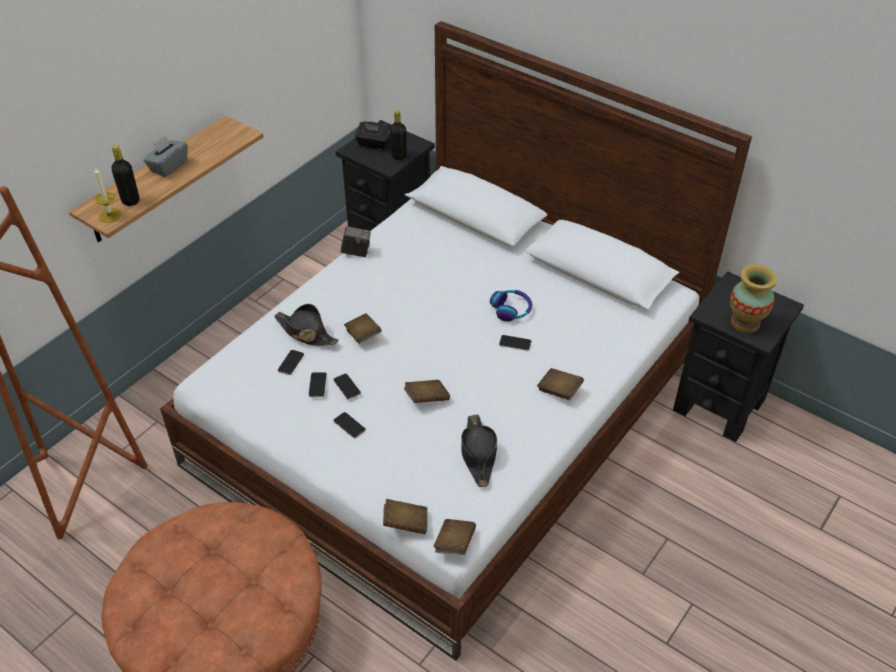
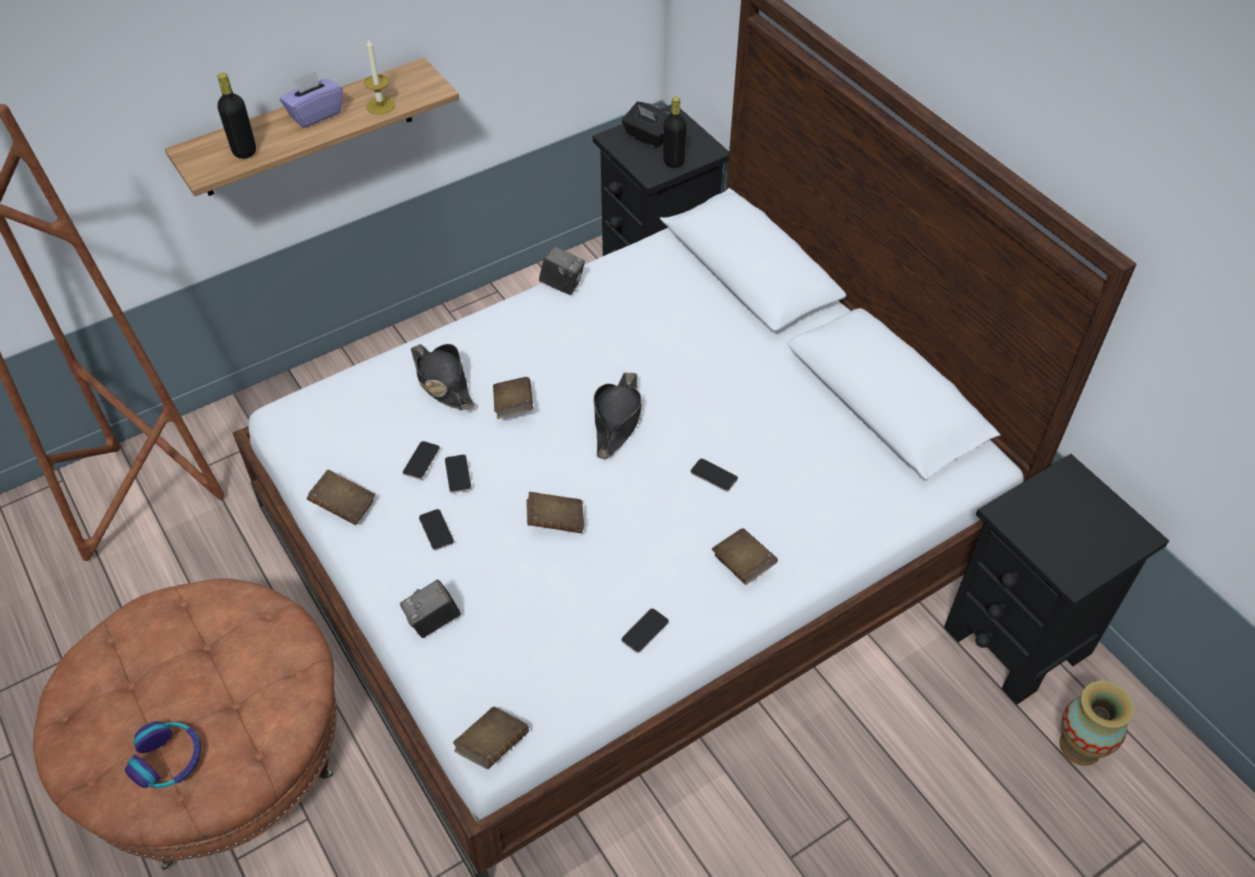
camera: 20 degrees right, 5 degrees up
candle [94,167,121,223] -> candle moved to [364,38,395,115]
grey tissue box [143,136,188,177] -> purple tissue box [280,71,343,128]
phone [278,350,304,375] -> phone moved to [621,608,669,653]
brown book [383,499,427,534] -> brown book moved to [307,470,376,525]
black hat [461,414,497,487] -> black hat moved to [594,372,642,459]
headphones [490,290,532,322] -> headphones moved to [125,721,201,788]
vase [730,264,777,333] -> vase moved to [1060,681,1134,766]
none -> camera [400,580,461,638]

